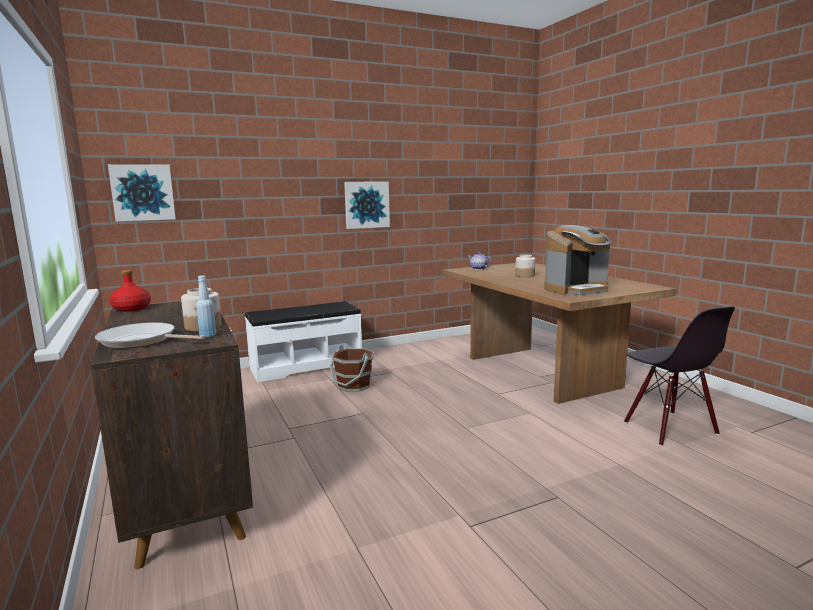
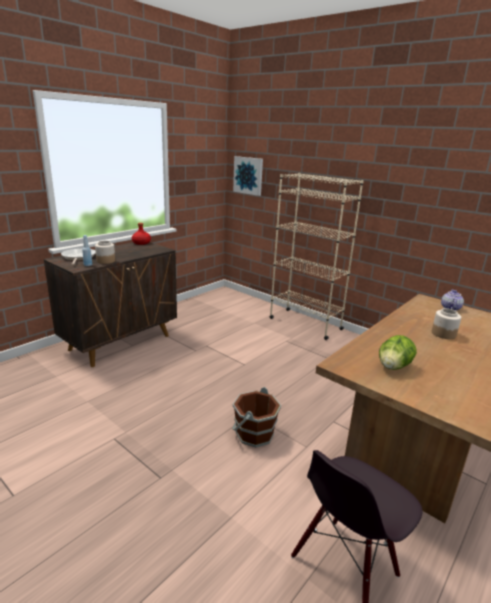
camera: 65 degrees right, 10 degrees up
white bench [245,301,362,382] -> beige bookcase [270,173,364,340]
brown bucket [330,345,374,392] -> brown bucket moved to [232,387,281,447]
picture [344,181,390,229] -> none
coffee machine [544,225,612,295] -> lettuce [379,335,417,370]

